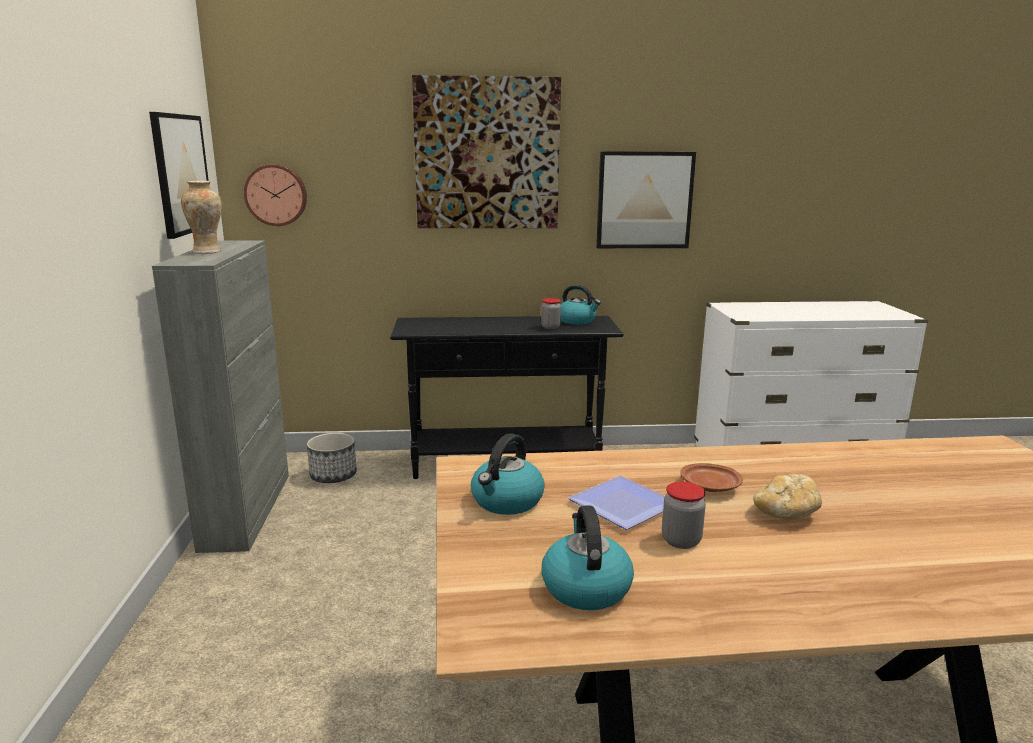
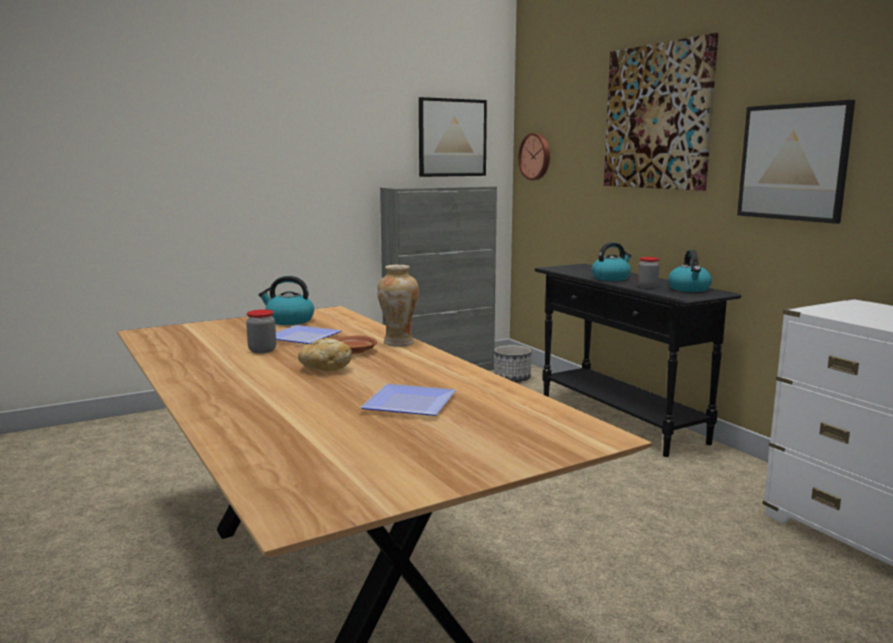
camera: 65 degrees right, 5 degrees down
vase [181,181,222,254] -> vase moved to [377,265,419,346]
kettle [541,505,634,610] -> kettle moved to [592,242,631,281]
none -> plate [360,384,456,416]

